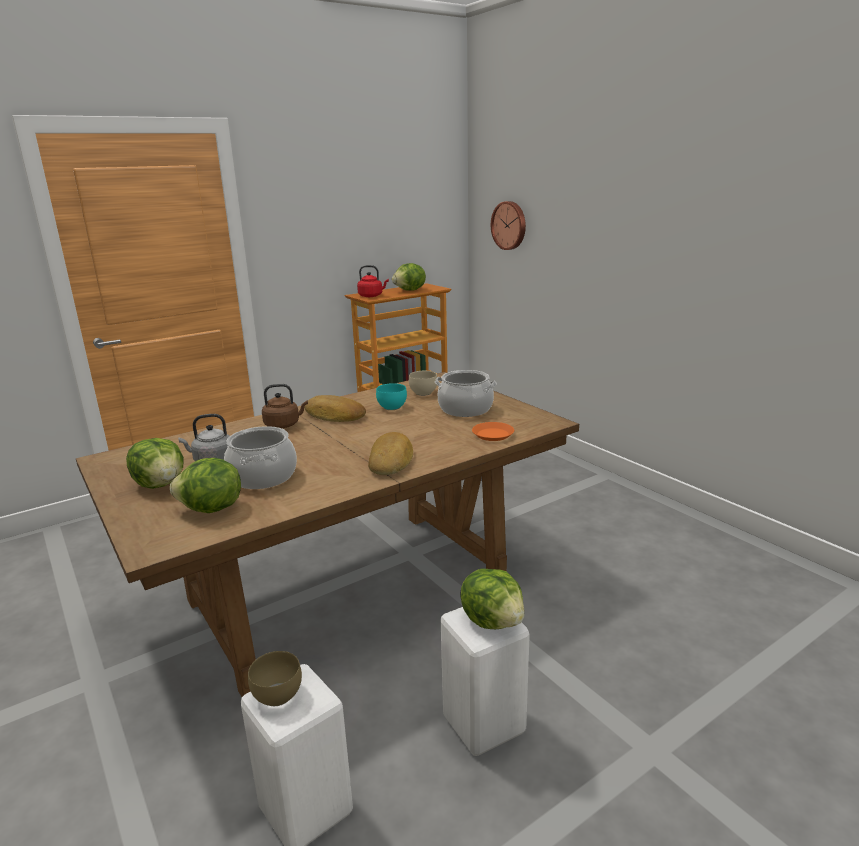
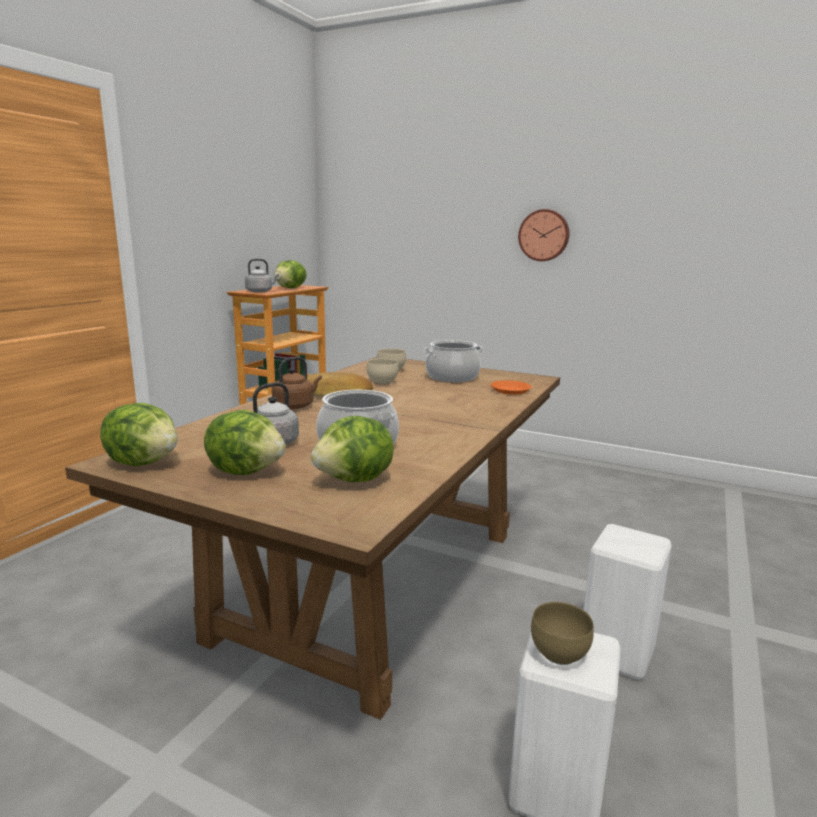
camera: 30 degrees left, 5 degrees down
red kettle [357,265,389,297] -> grey kettle [245,259,279,293]
bread [368,432,413,475] -> none
turquoise bowl [376,383,407,410] -> beige bowl [367,358,399,385]
lettuce [461,568,524,629] -> lettuce moved to [100,403,178,466]
wall clock [491,201,526,250] -> wall clock moved to [518,209,569,261]

